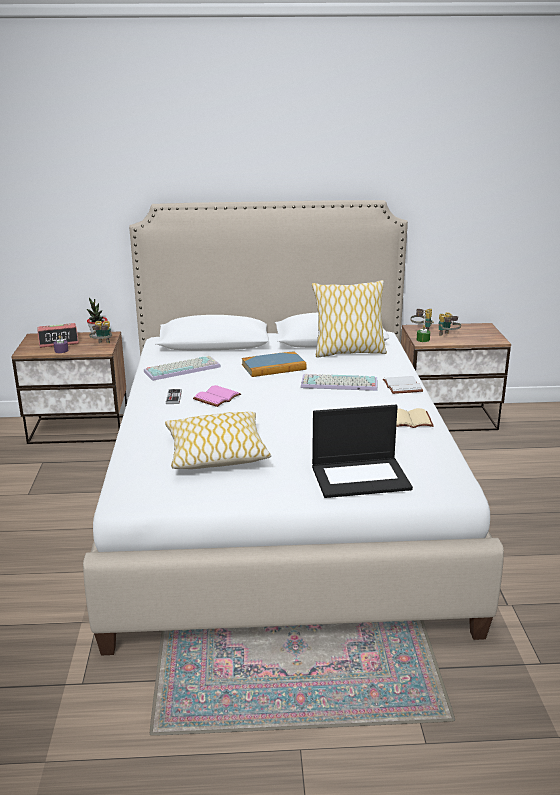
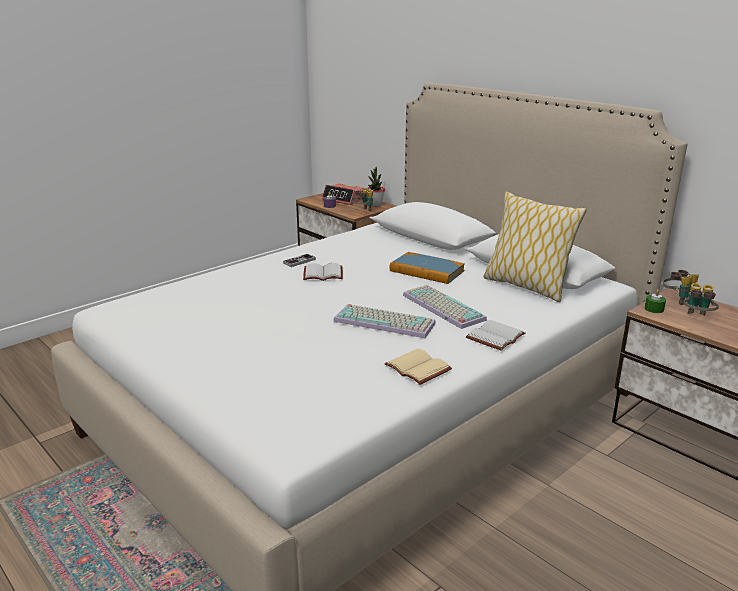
camera: 50 degrees right, 0 degrees up
keyboard [144,356,221,381] -> keyboard moved to [333,304,436,338]
pillow [165,412,271,469] -> none
pink book [193,385,241,407] -> white book [303,263,343,281]
laptop [312,405,413,498] -> none

